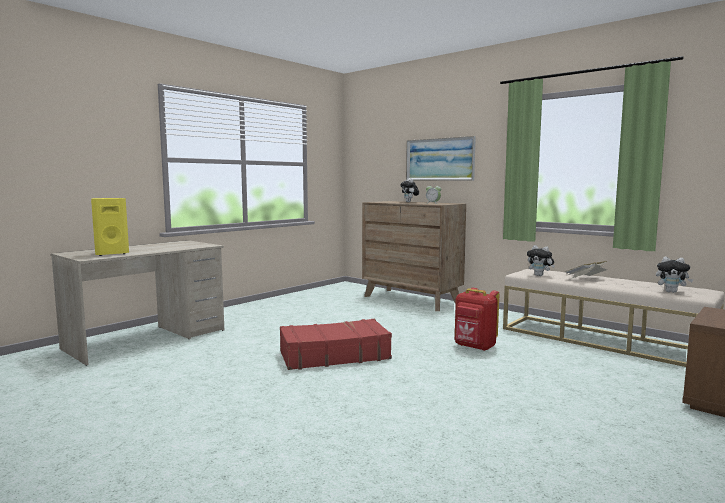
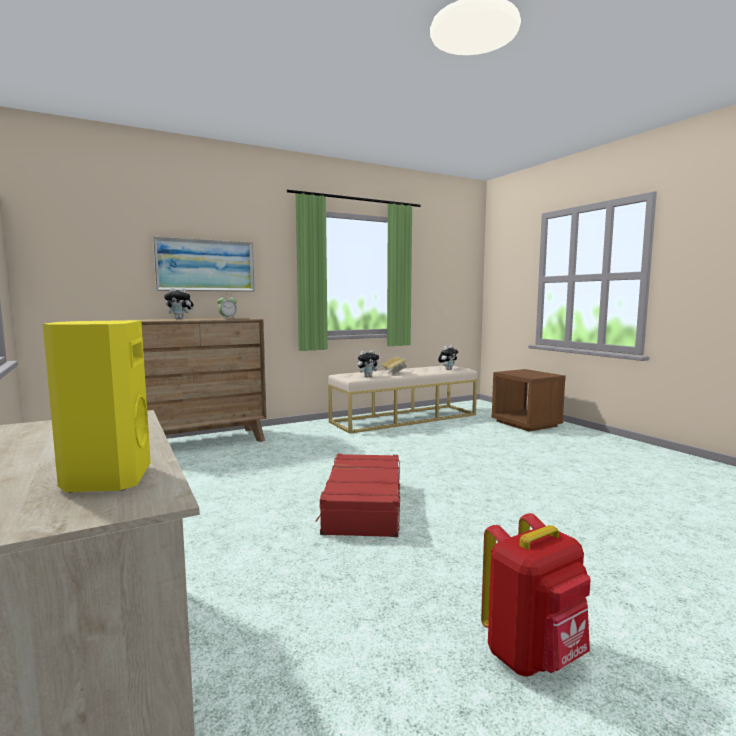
camera: 70 degrees left, 0 degrees up
red backpack [455,288,499,351] -> red backpack moved to [481,513,591,676]

